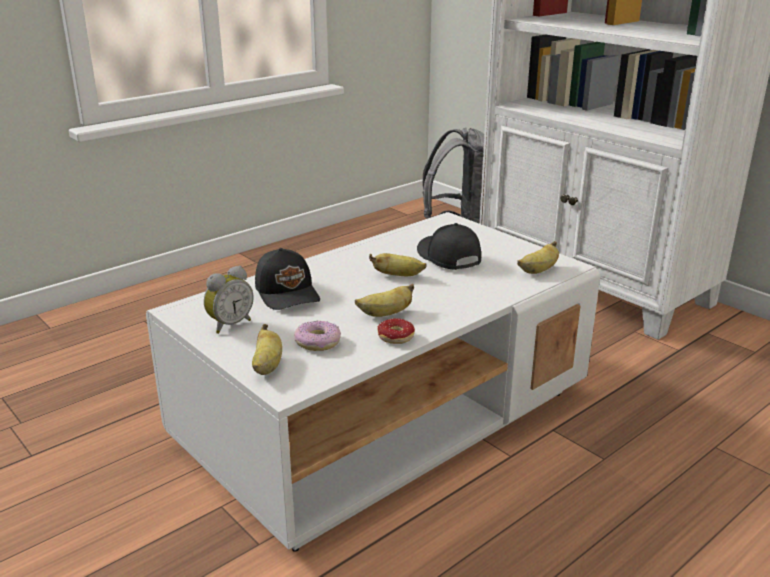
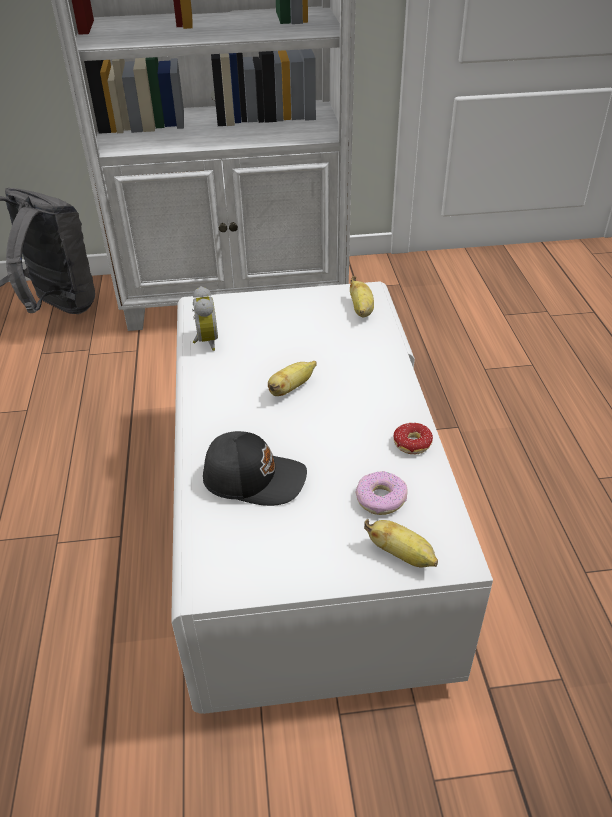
camera: 55 degrees left, 15 degrees up
alarm clock [204,266,253,334] -> alarm clock moved to [192,286,218,351]
banana [355,283,414,317] -> none
black cap [417,223,481,270] -> none

